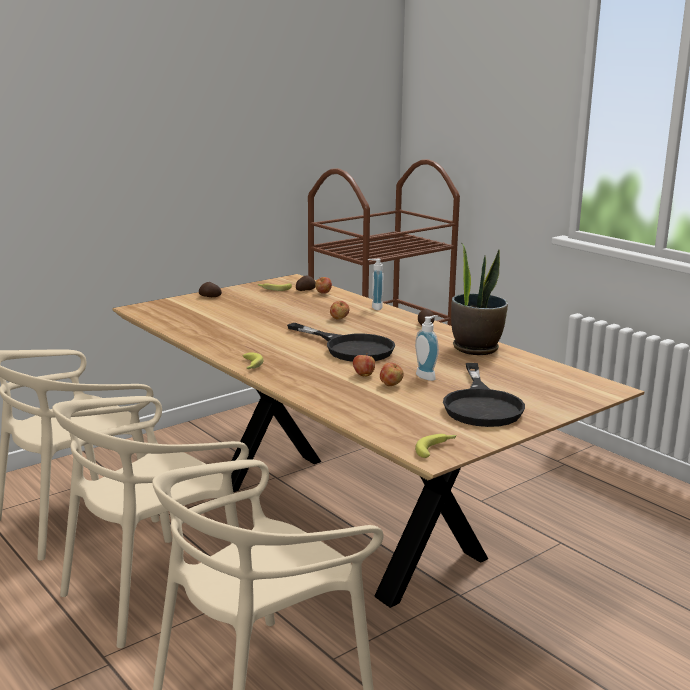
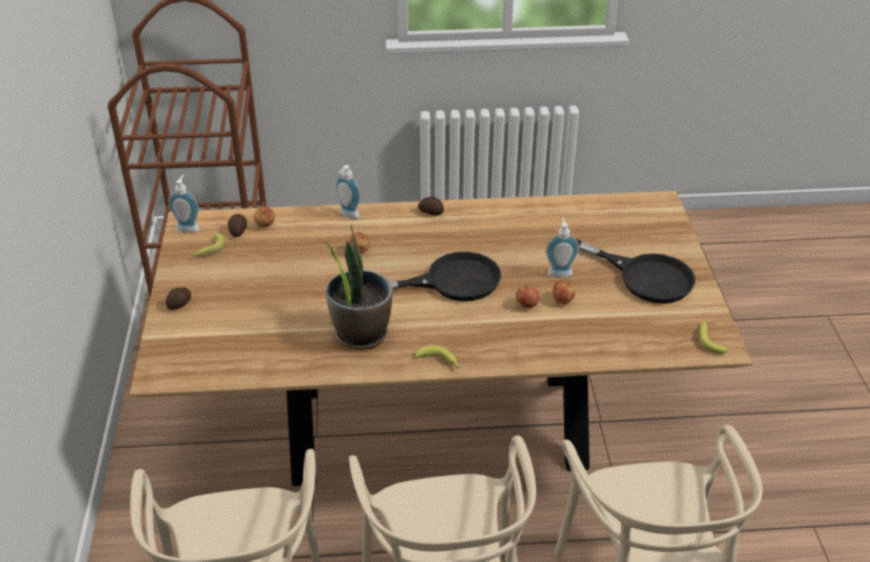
camera: 55 degrees left, 20 degrees up
potted plant [451,243,508,355] -> potted plant moved to [325,224,393,350]
none -> soap dispenser [168,175,199,233]

